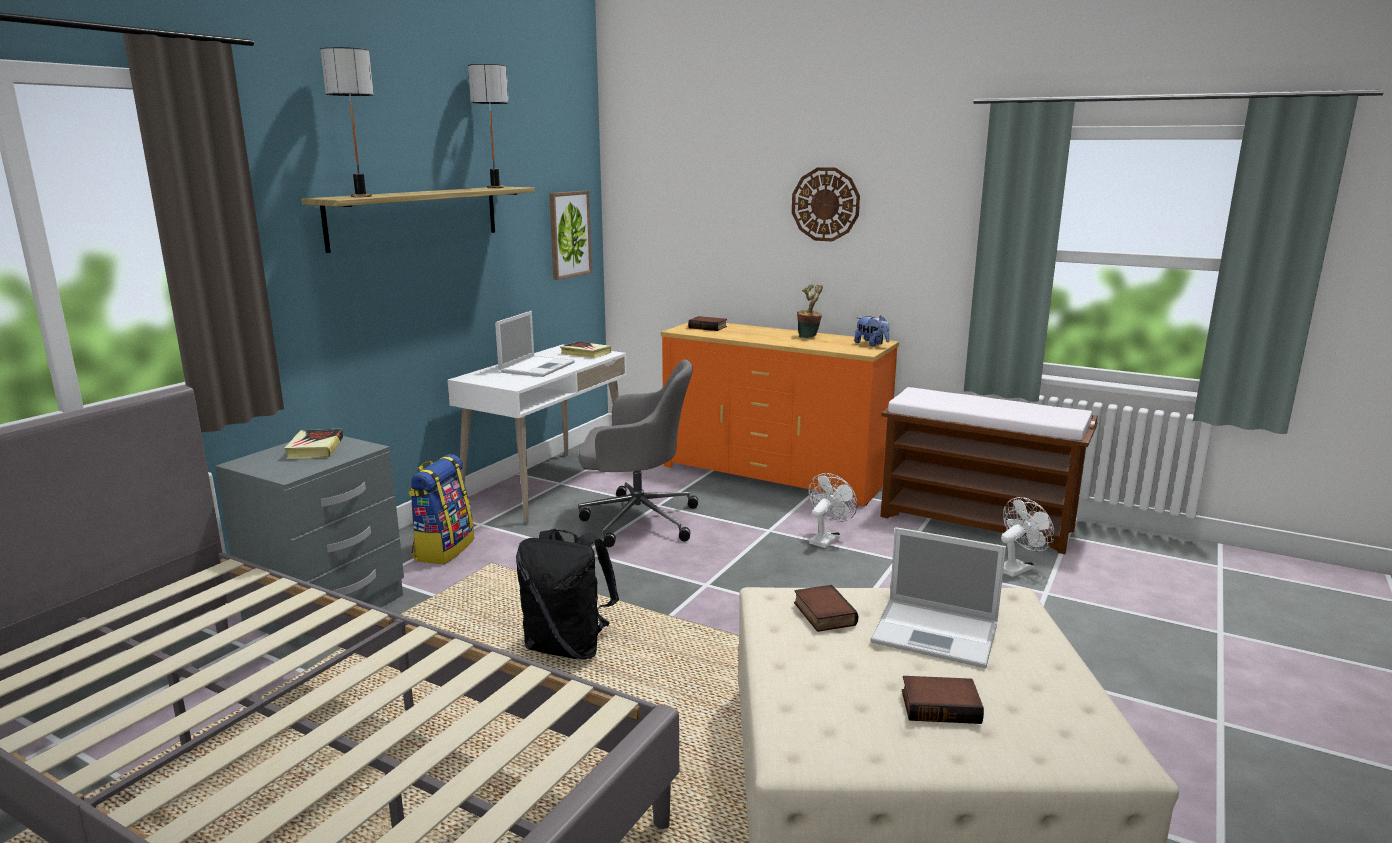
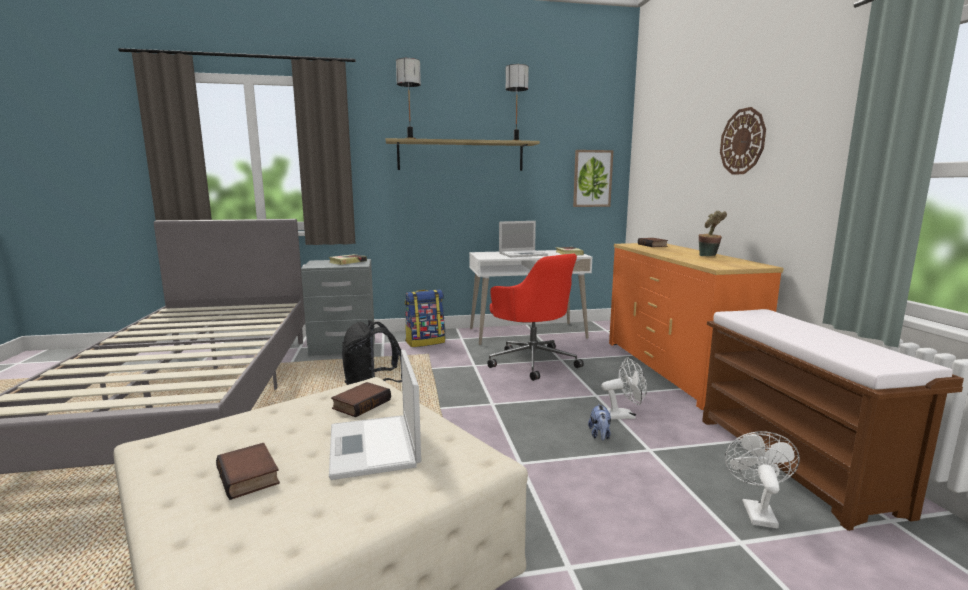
camera: 50 degrees right, 5 degrees down
grey office chair [578,360,698,547] -> red office chair [487,254,584,381]
plush toy [854,316,890,346] -> plush toy moved to [588,404,611,440]
white fan [1001,497,1055,577] -> white fan turned 90 degrees counterclockwise [725,431,800,528]

